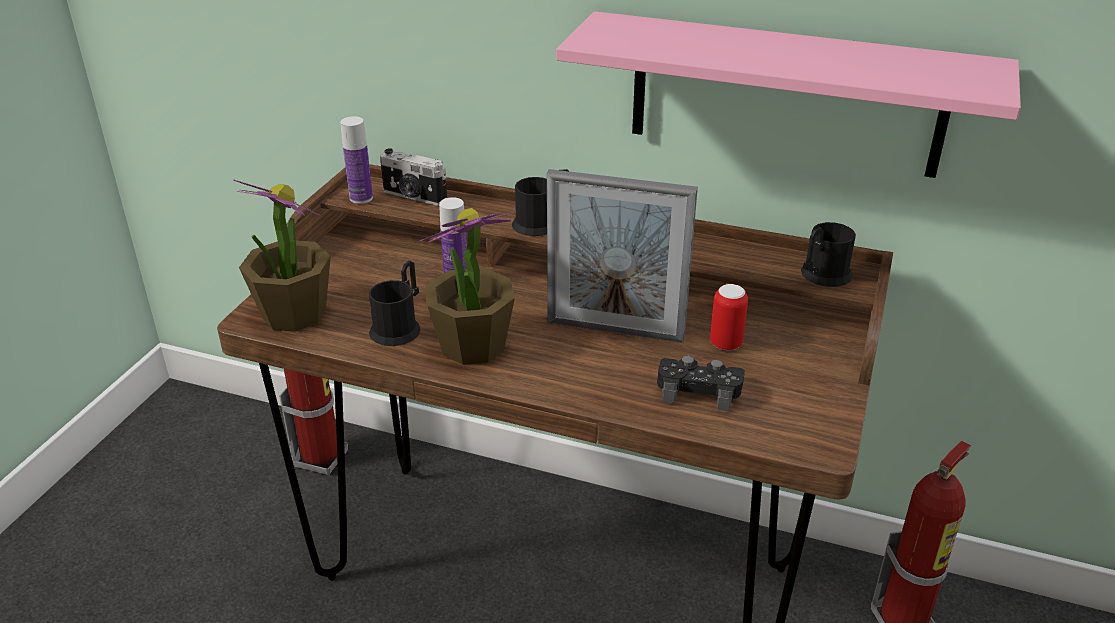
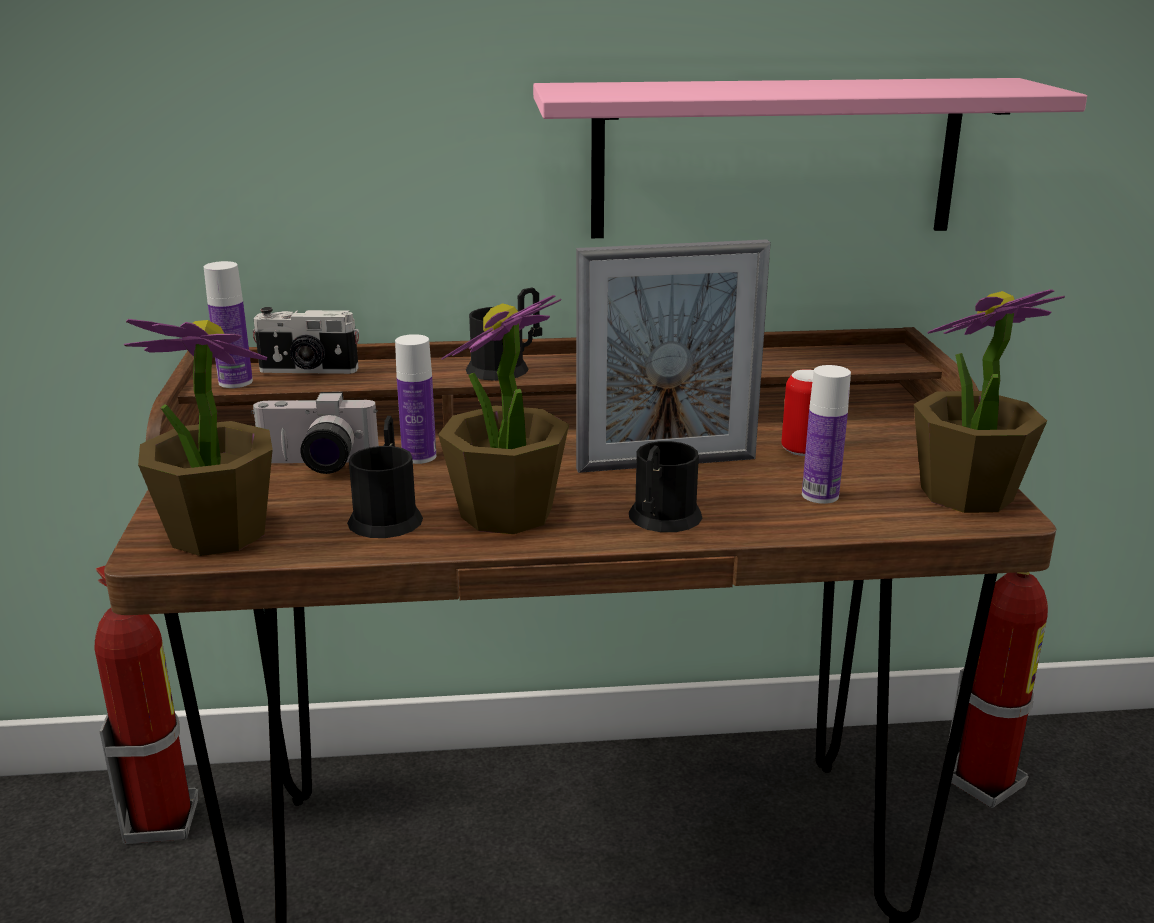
camera: 25 degrees left, 10 degrees down
black game controller [657,356,745,411] -> bottle [802,365,851,504]
black mug [801,222,856,287] -> black mug moved to [629,441,702,532]
none -> camera [251,392,379,474]
none -> potted plant [914,289,1065,513]

